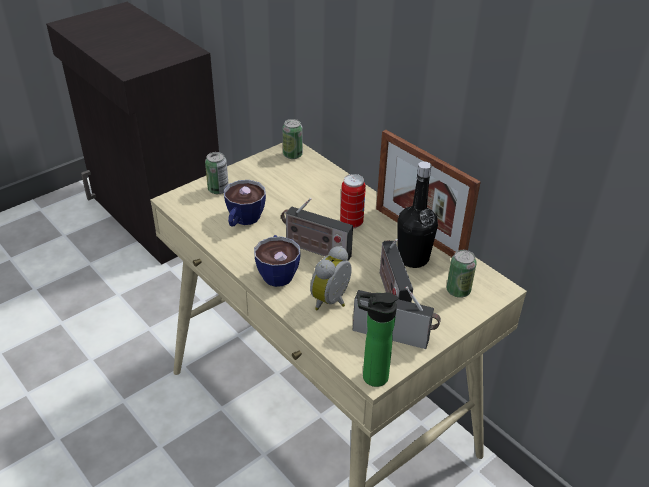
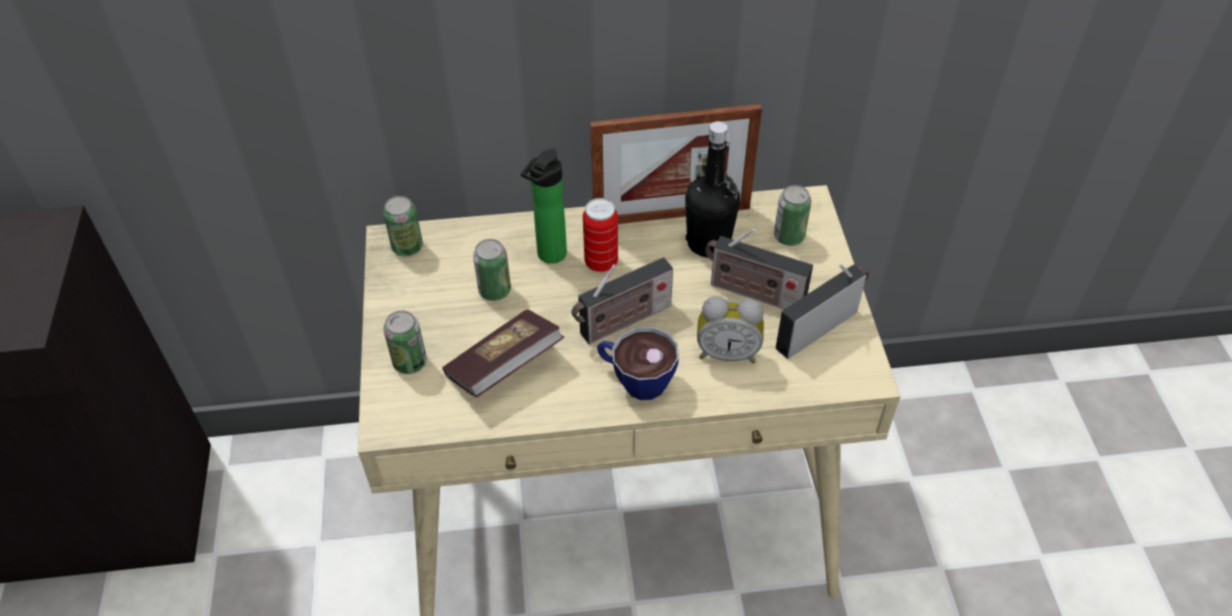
camera: 55 degrees left, 10 degrees up
cup [224,180,266,227] -> book [442,309,564,397]
alarm clock [310,246,352,310] -> alarm clock turned 60 degrees counterclockwise [697,296,764,363]
bottle [357,292,398,387] -> bottle moved to [521,149,567,264]
none -> can [473,239,511,301]

